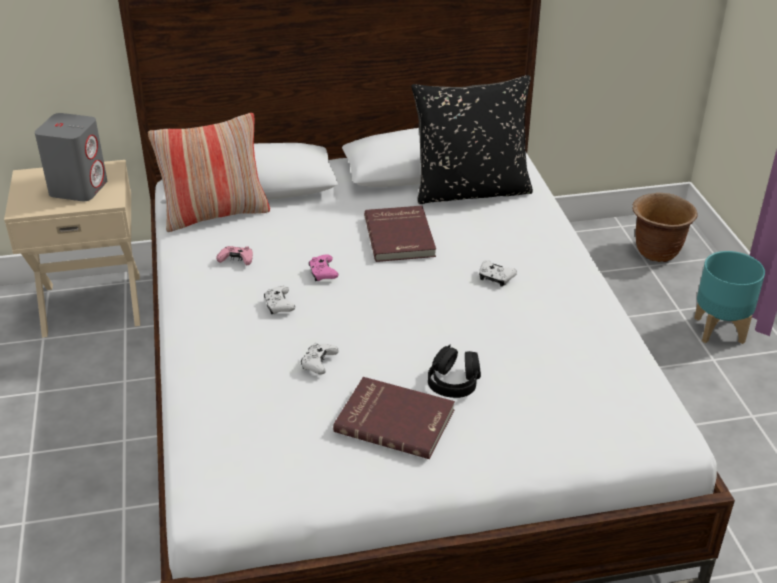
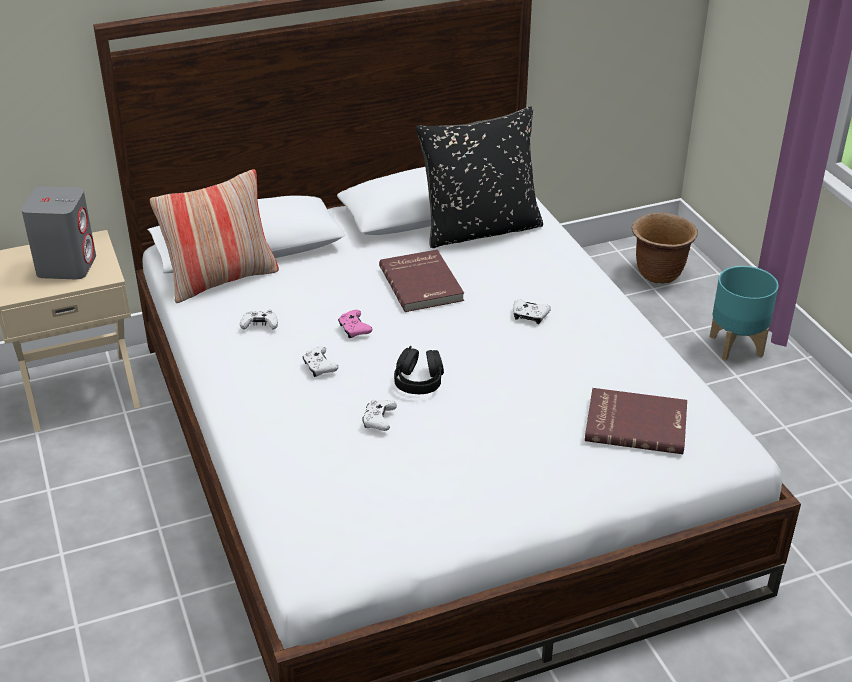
camera: 10 degrees left, 0 degrees up
pink game controller [216,246,253,265] -> white game controller [240,310,278,330]
red book [333,377,455,459] -> red book moved to [585,388,687,454]
black headphones [428,345,481,398] -> black headphones moved to [394,346,444,394]

